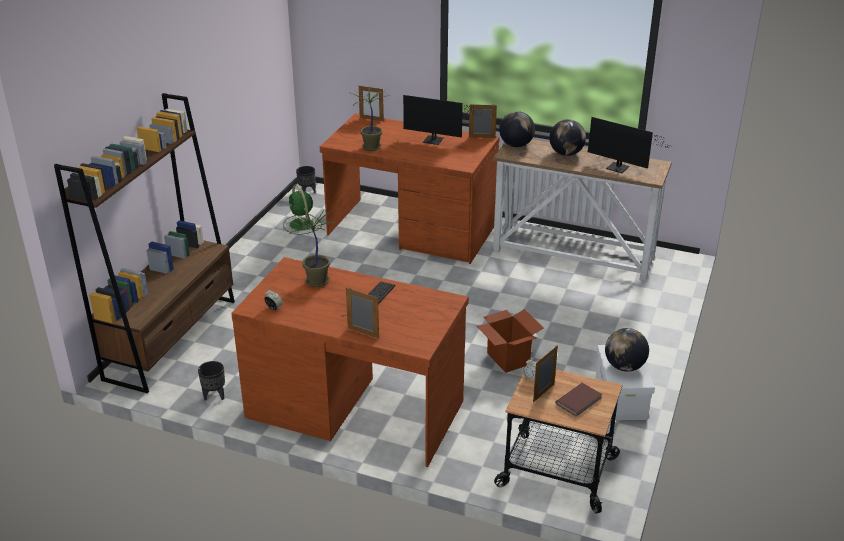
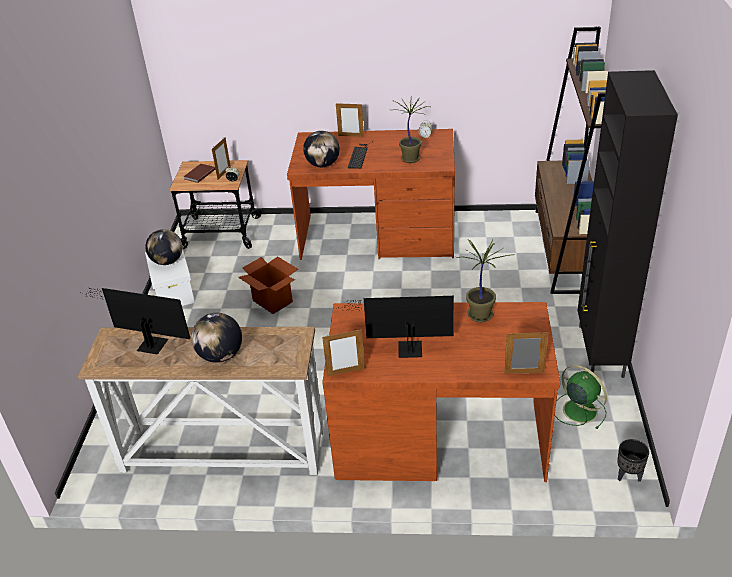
camera: 165 degrees right, 5 degrees up
black planter [198,361,225,400] -> none
globe [499,111,535,147] -> globe moved to [303,131,340,167]
none -> black cabinet [577,70,678,378]

